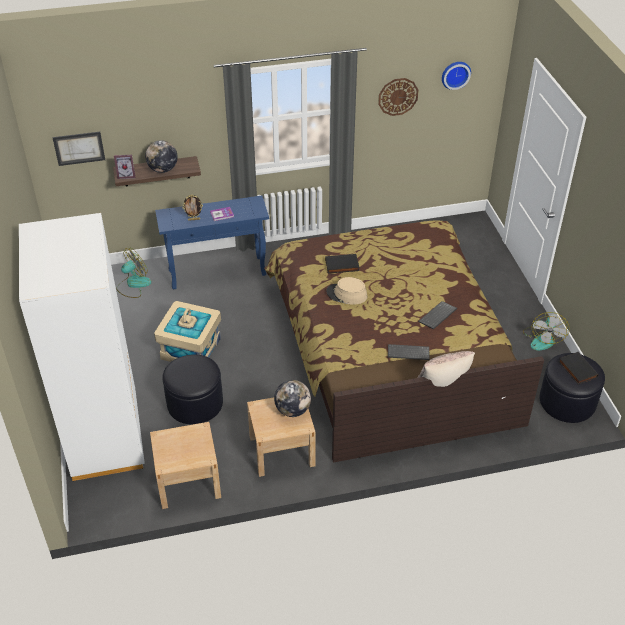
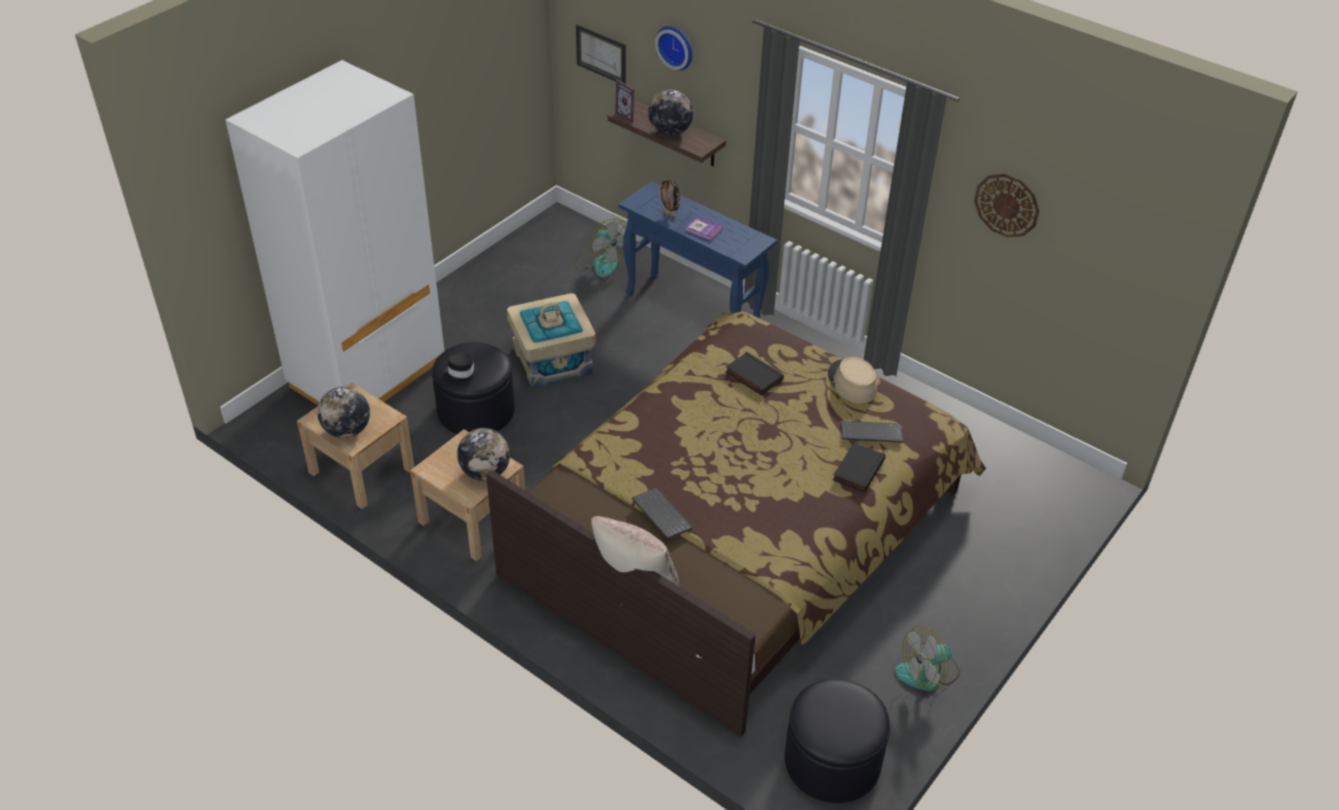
camera: 50 degrees right, 0 degrees up
fan [116,248,152,298] -> fan turned 45 degrees clockwise [574,219,627,278]
beige hat [326,277,368,305] -> beige hat moved to [828,357,877,404]
keyboard [418,301,457,329] -> keyboard moved to [841,421,903,443]
wall clock [442,62,471,90] -> wall clock moved to [655,26,692,70]
black book [558,352,598,385] -> black book moved to [833,442,886,493]
none -> globe [317,387,370,438]
none -> black hat [444,352,479,381]

